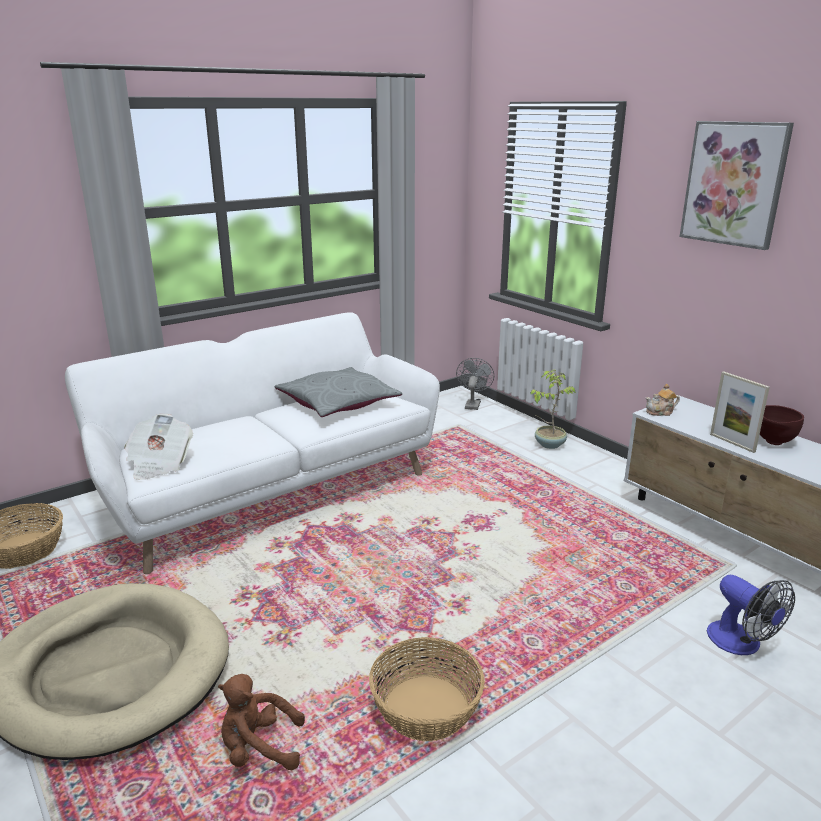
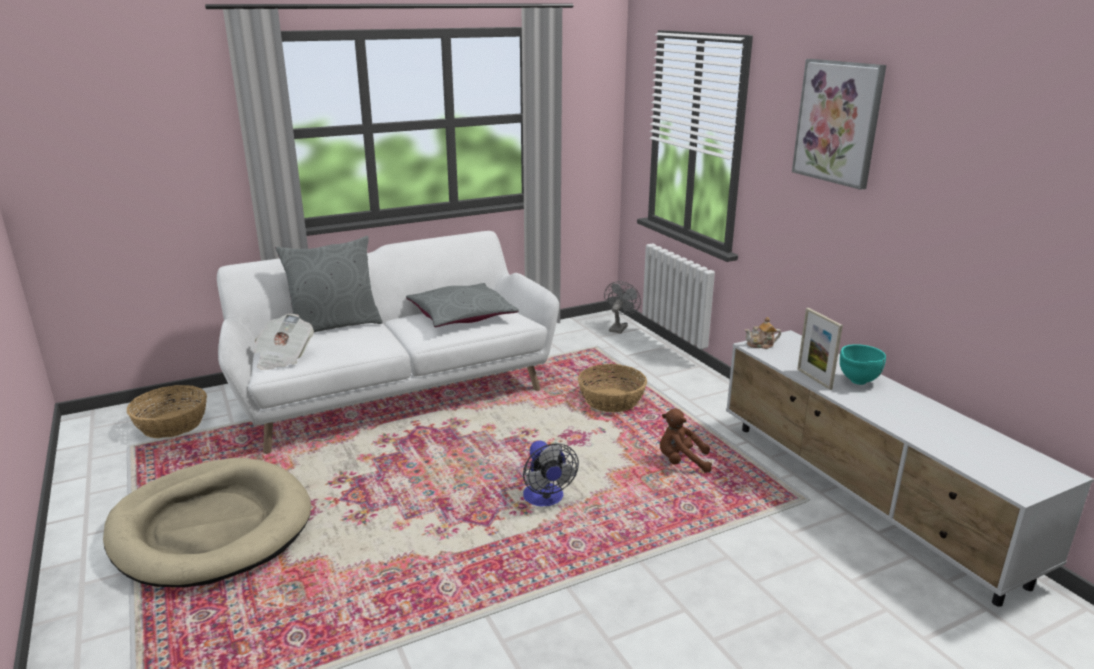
camera: 10 degrees right, 0 degrees up
brown plush toy [218,674,305,770] -> brown plush toy moved to [660,408,712,473]
basket [369,637,485,741] -> basket moved to [578,364,647,412]
potted plant [530,370,576,449] -> none
fan [707,575,795,655] -> fan moved to [523,441,579,506]
brown bowl [760,405,804,445] -> turquoise bowl [840,344,886,385]
none -> grey pillow [275,236,382,332]

